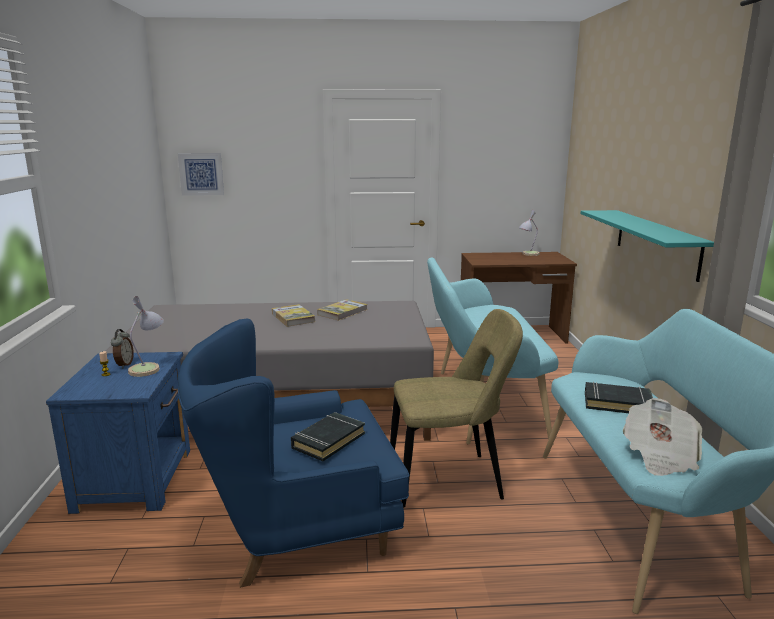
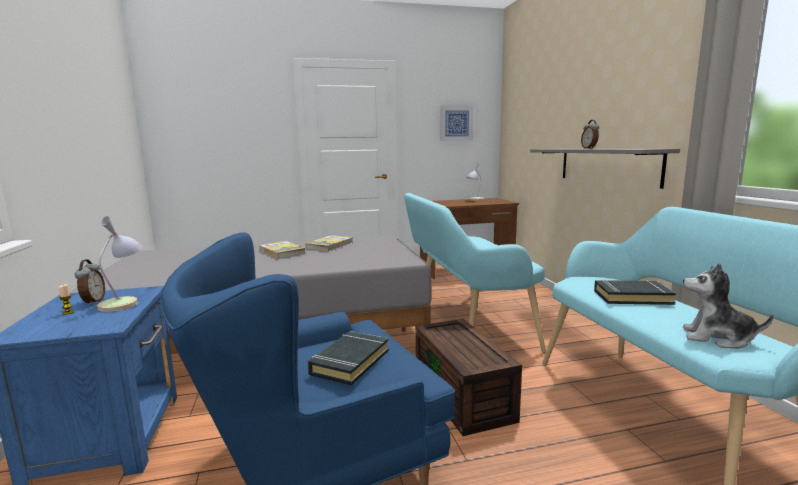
camera: 10 degrees left, 5 degrees down
picture [178,153,224,196] -> picture moved to [440,106,473,141]
beige chair [390,309,523,507] -> brown storage box [416,319,522,436]
turquoise shelf [580,210,714,282] -> grey shelf [530,149,680,189]
newspaper [622,398,703,476] -> plush toy [683,263,774,348]
none -> alarm clock [581,120,599,149]

